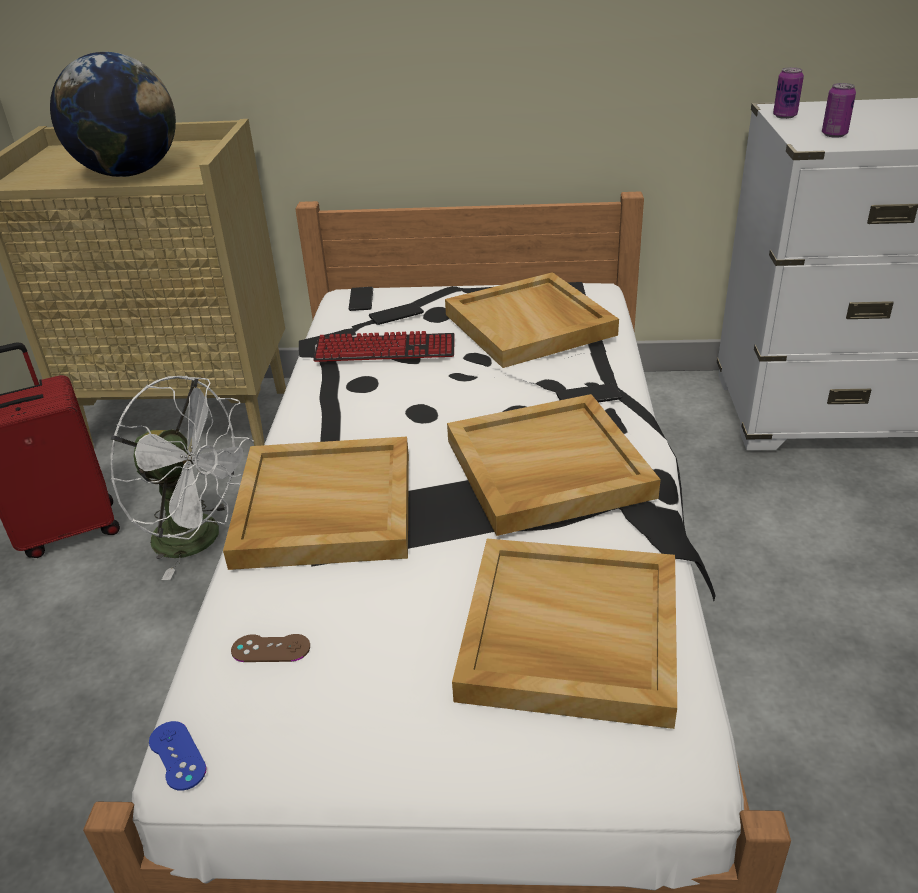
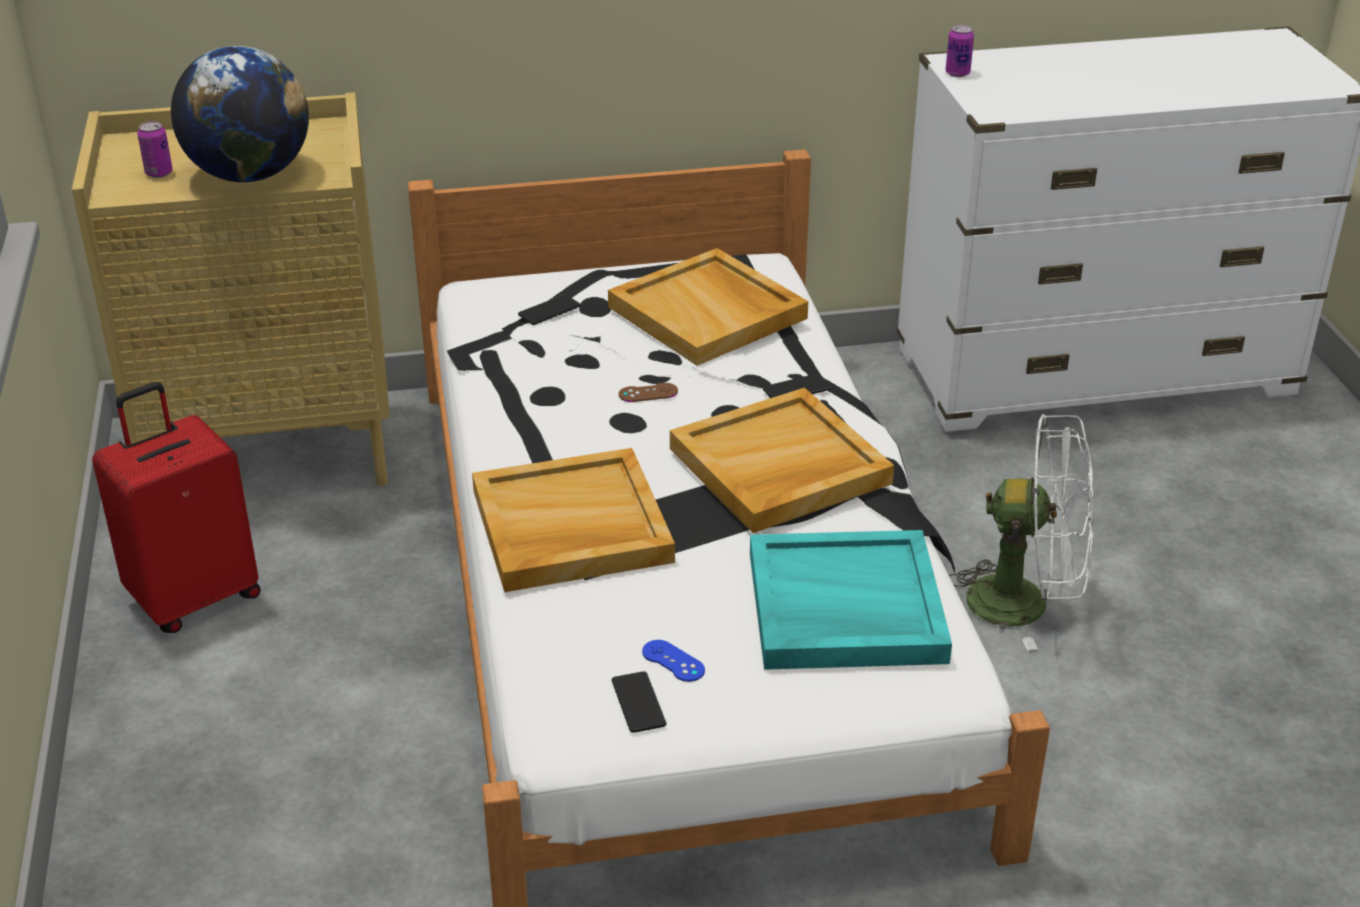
camera: 15 degrees left, 0 degrees up
white fan [110,376,254,580] -> white fan moved to [949,414,1094,650]
blue game controller [149,721,207,791] -> blue game controller moved to [642,640,705,682]
brown game controller [231,634,310,662] -> brown game controller moved to [619,383,678,402]
keyboard [313,331,455,362] -> none
phone [349,287,373,311] -> phone moved to [612,671,666,733]
beige tray [452,539,677,729] -> turquoise tray [750,530,952,670]
can [822,83,856,138] -> can moved to [137,121,173,178]

